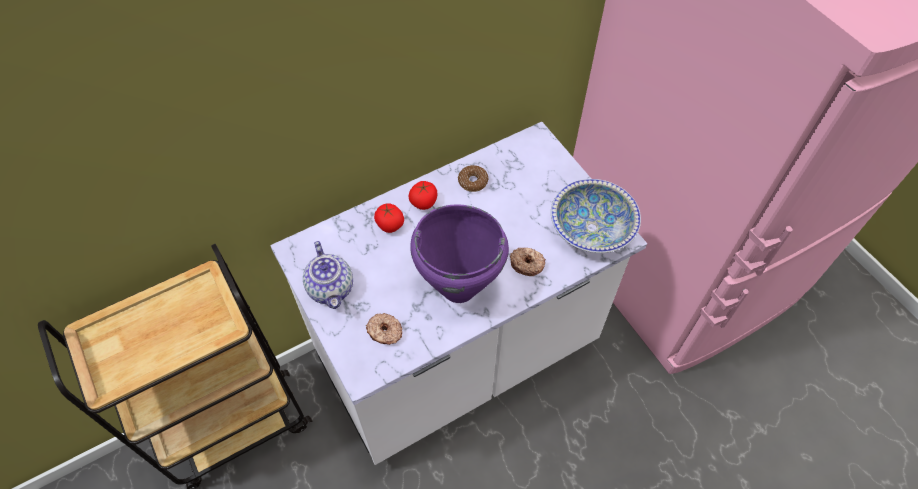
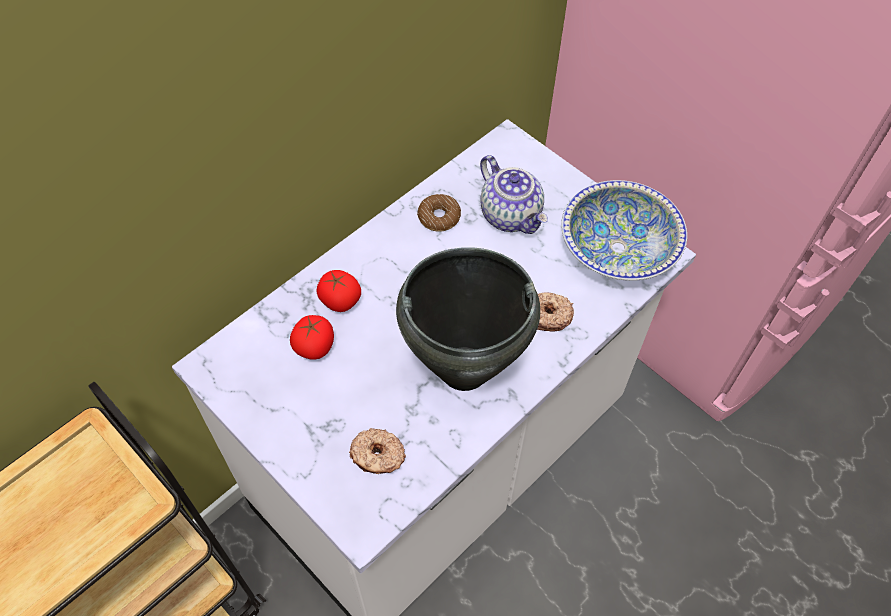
camera: 15 degrees left, 0 degrees up
teapot [303,241,353,309] -> teapot moved to [480,155,548,234]
tomato [409,181,437,210] -> tomato moved to [290,315,334,360]
purple cooking pot [410,204,509,303] -> black cooking pot [396,248,540,391]

